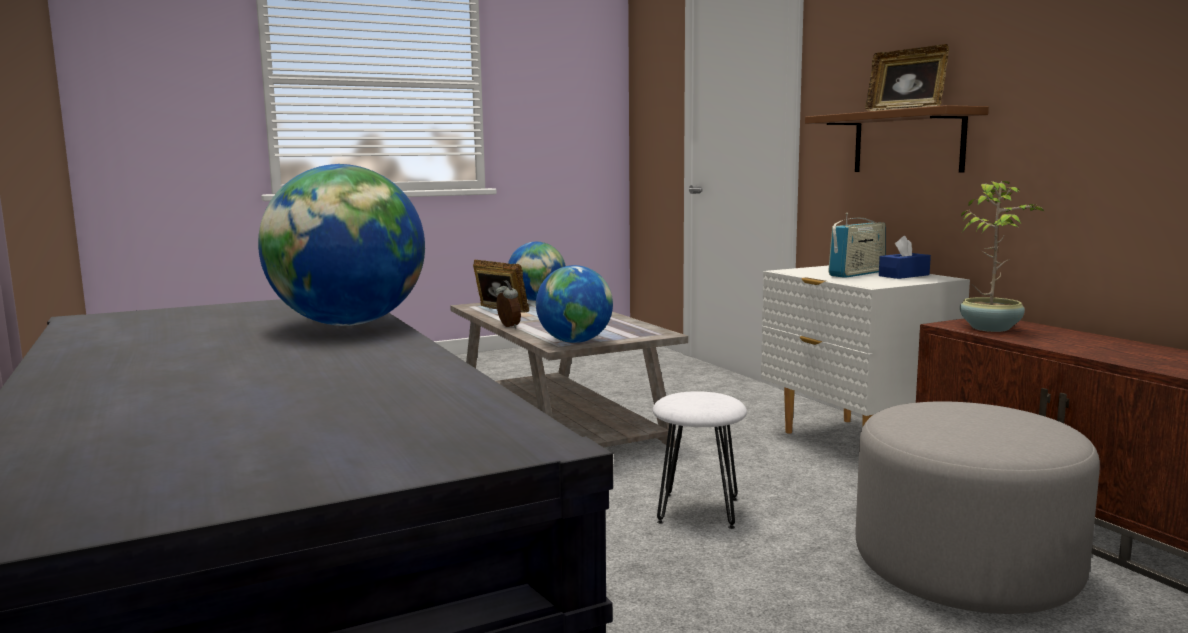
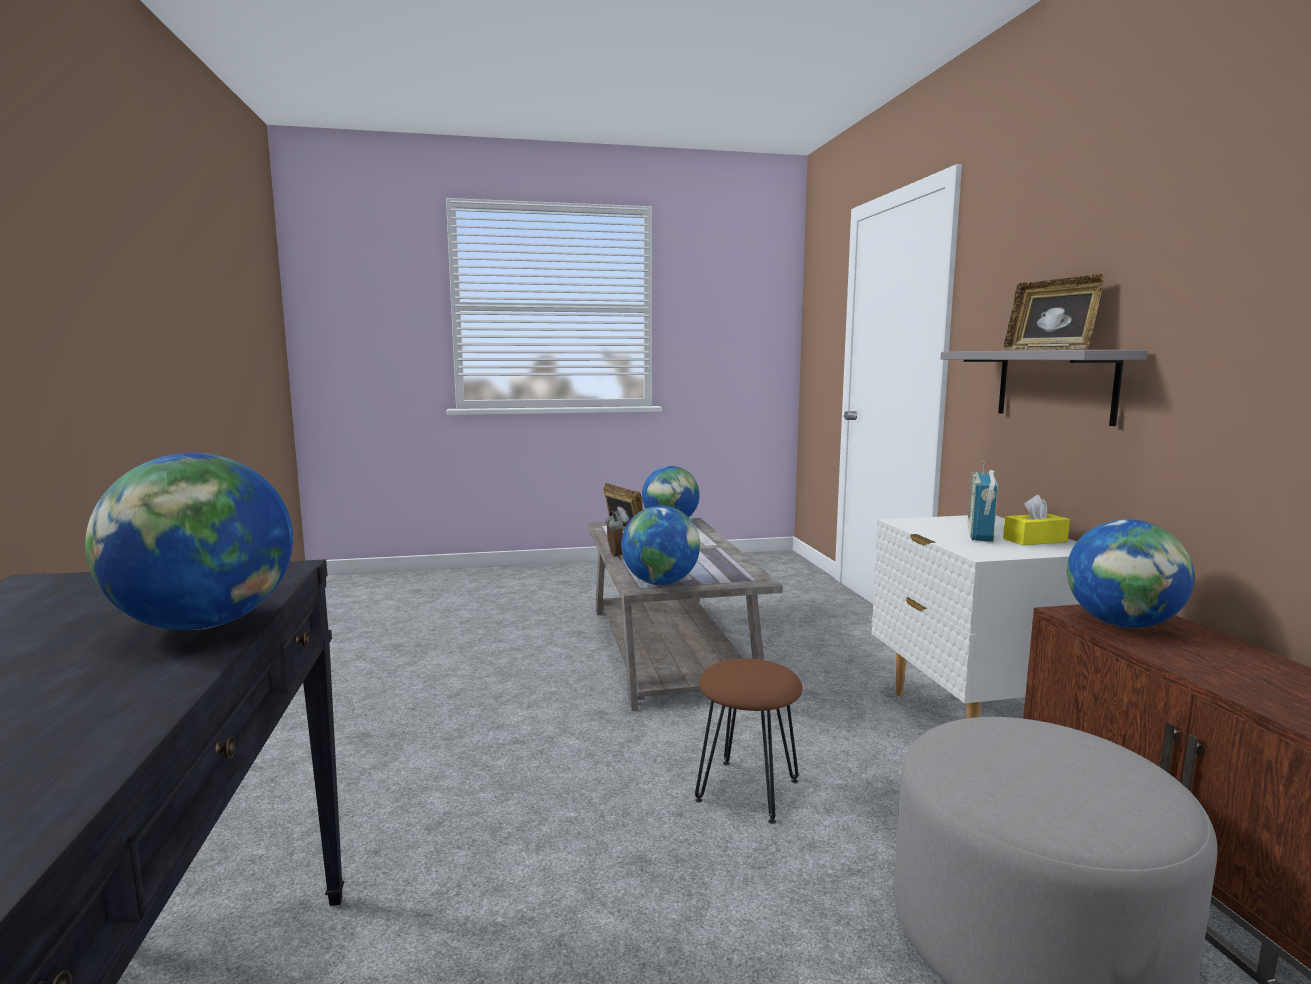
camera: 15 degrees right, 0 degrees up
white stool [653,391,747,529] -> brown stool [695,658,803,824]
brown shelf [805,105,989,173] -> grey shelf [940,350,1148,426]
radio [828,213,886,278] -> radio turned 135 degrees clockwise [968,461,998,542]
blue tissue box [879,236,931,279] -> yellow tissue box [1003,495,1070,546]
potted plant [960,181,1044,332] -> globe [1067,519,1194,628]

